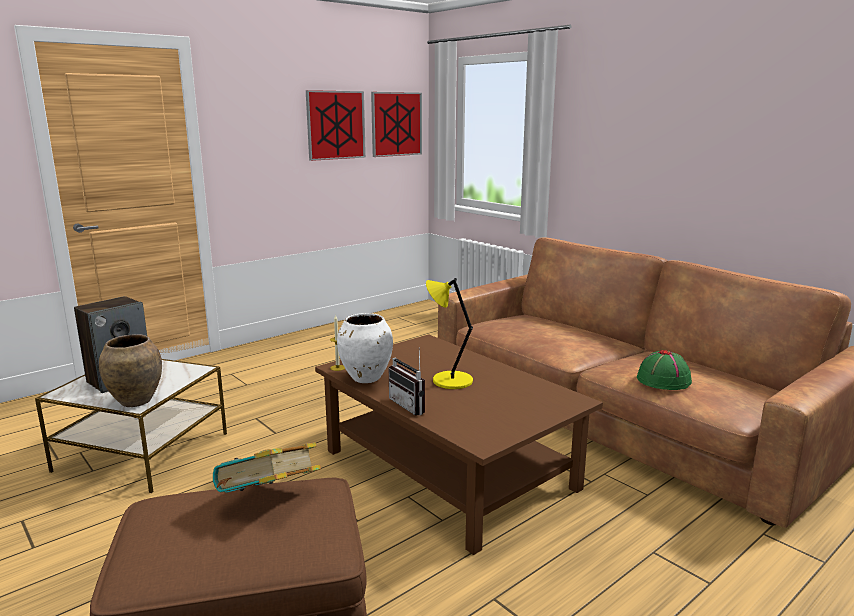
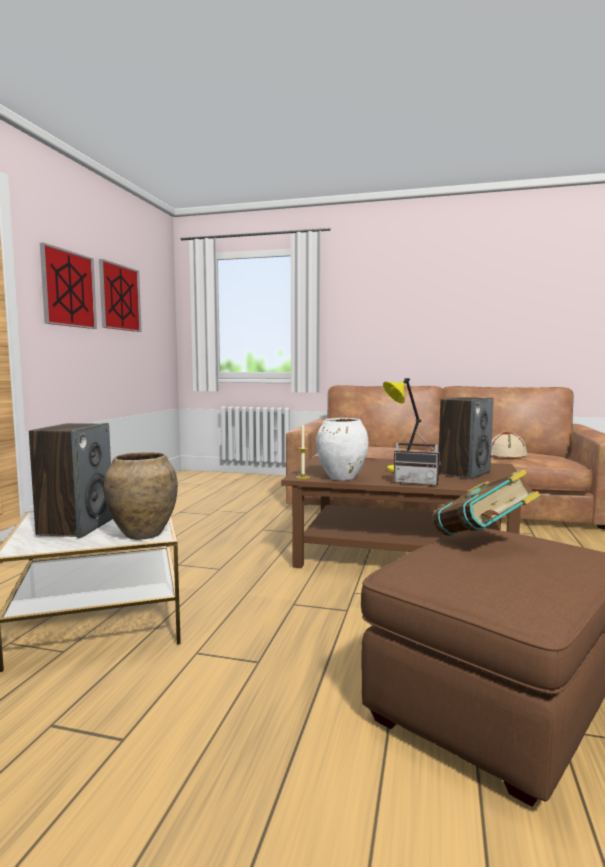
camera: 35 degrees left, 10 degrees down
picture [371,92,422,157] -> picture moved to [40,243,97,329]
green hat [637,350,692,390] -> beige hat [491,432,528,457]
none -> speaker [439,397,494,479]

